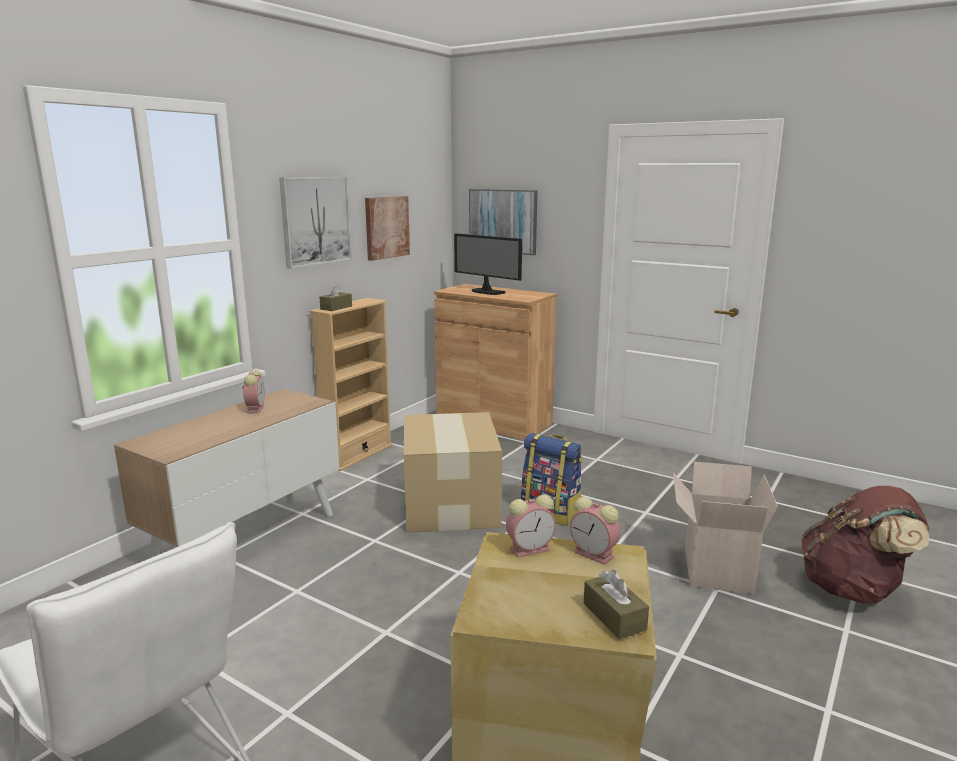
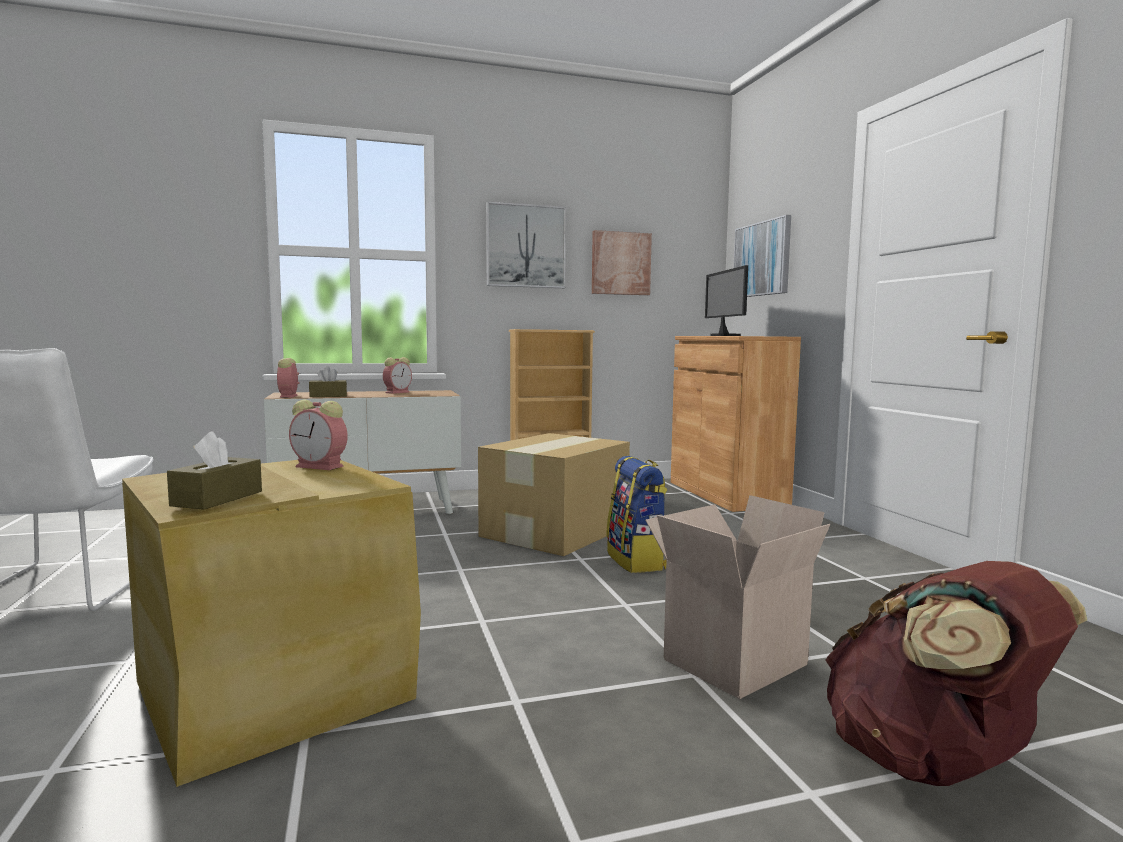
camera: 40 degrees right, 10 degrees down
brown tissue box [319,283,352,311] -> brown tissue box moved to [309,366,347,397]
alarm clock [570,497,620,565] -> alarm clock moved to [277,358,299,398]

